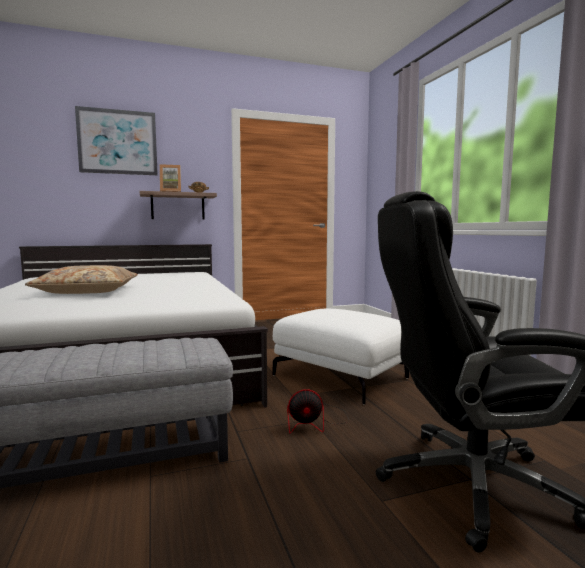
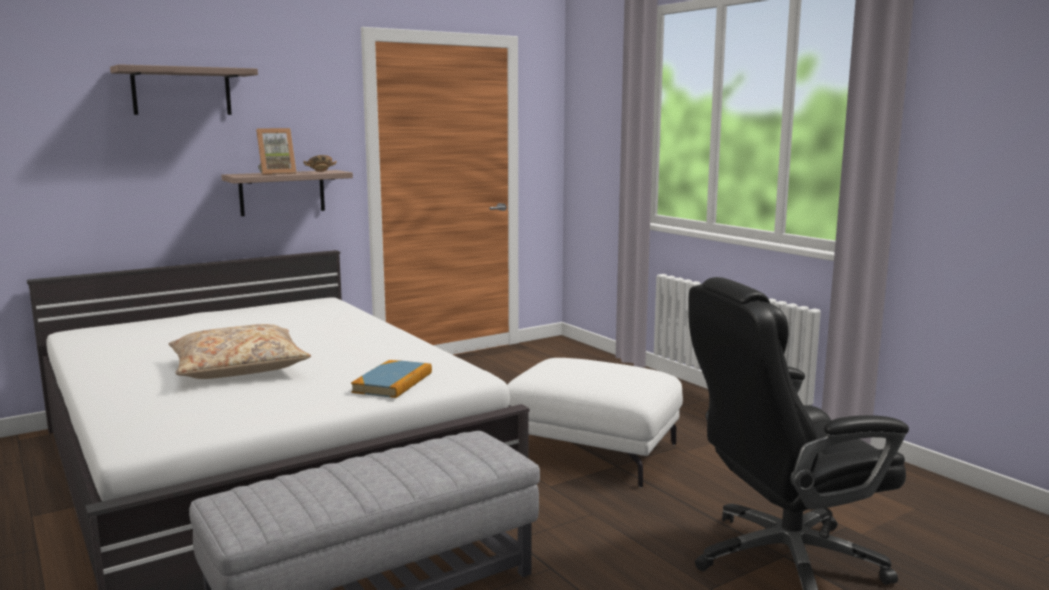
camera: 15 degrees left, 5 degrees up
picture [75,106,158,175] -> shelf [110,64,258,115]
fan [287,389,349,434] -> none
none -> book [351,360,432,398]

